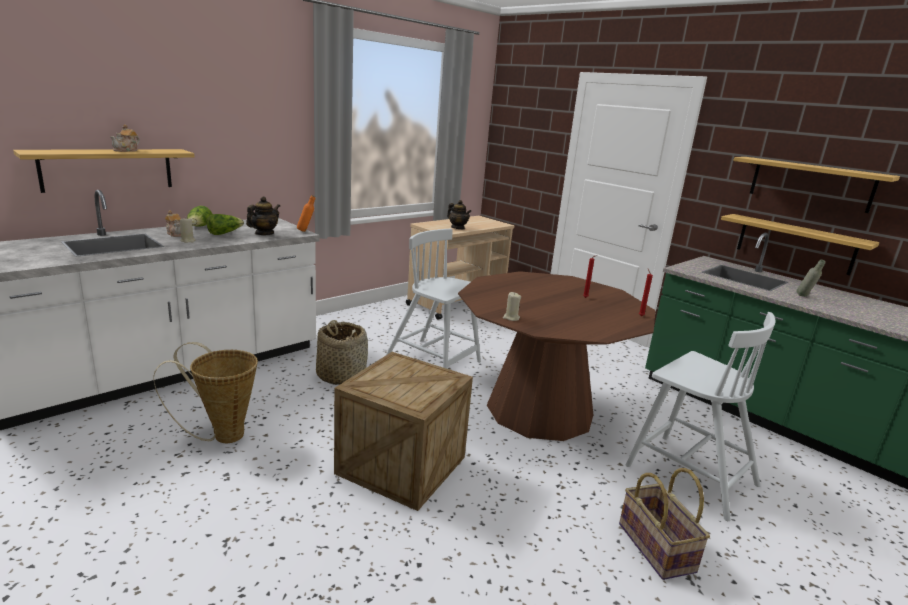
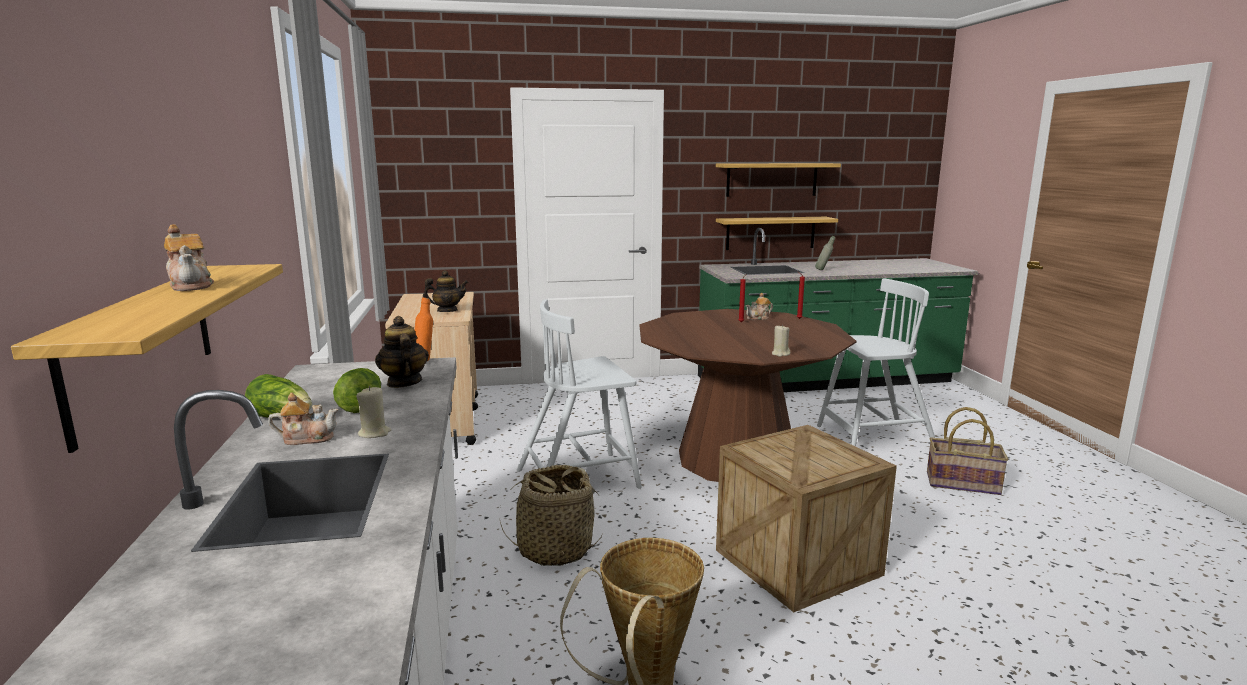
camera: 55 degrees left, 5 degrees down
none -> teapot [746,293,773,320]

